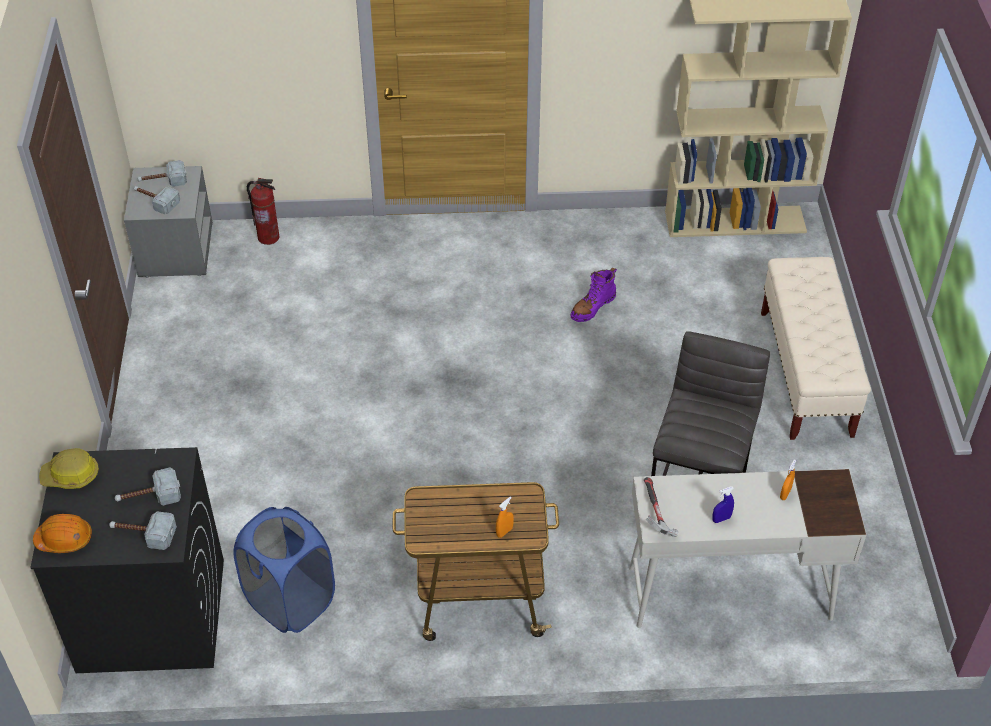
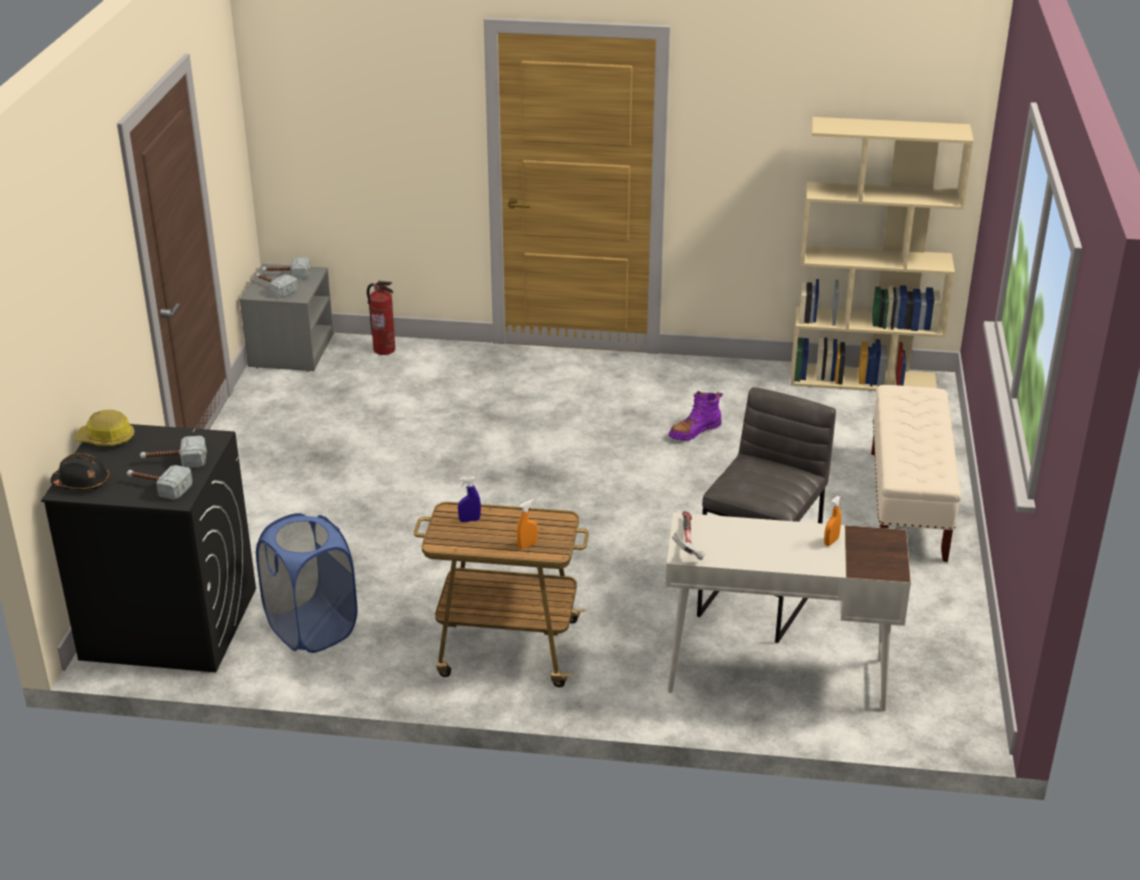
camera: 10 degrees right, 15 degrees down
orange hard hat [33,514,92,553] -> black hard hat [50,453,110,490]
blue spray bottle [712,486,734,523] -> blue spray bottle moved to [458,476,481,522]

